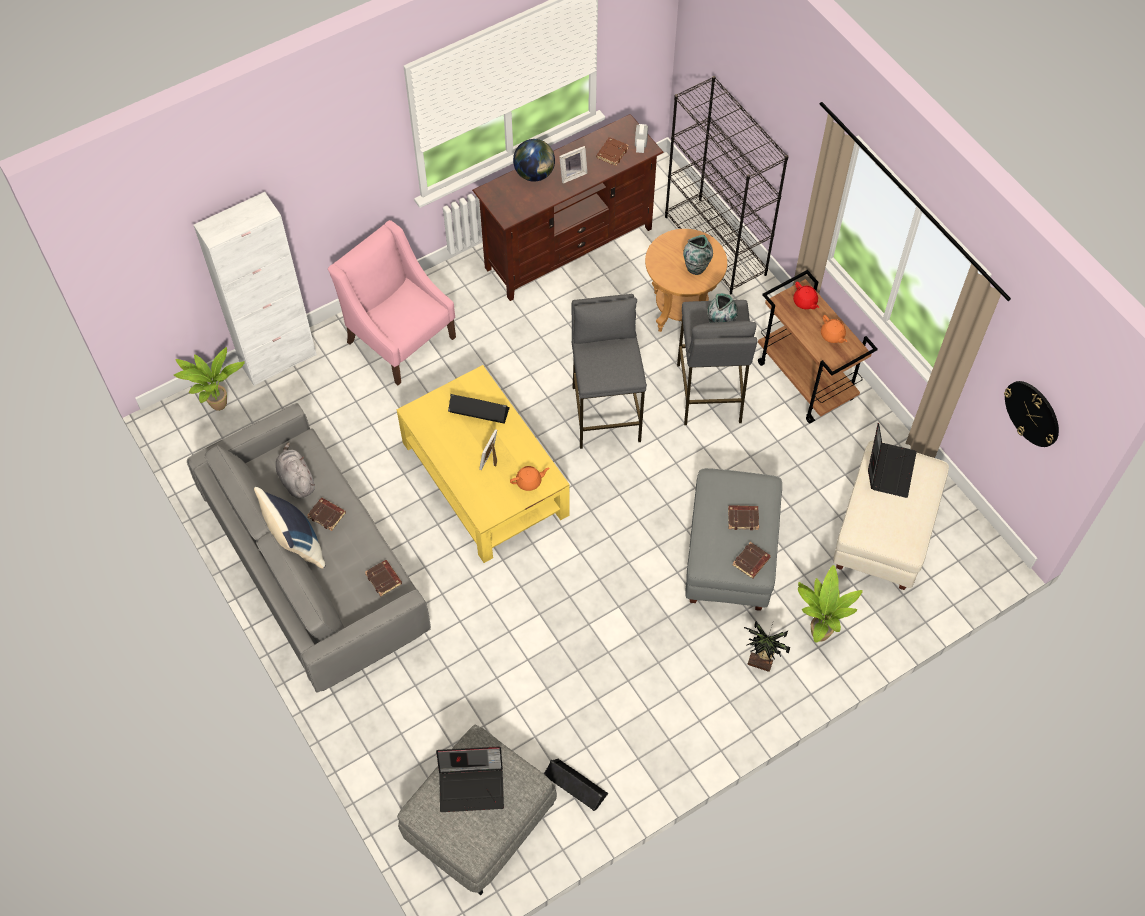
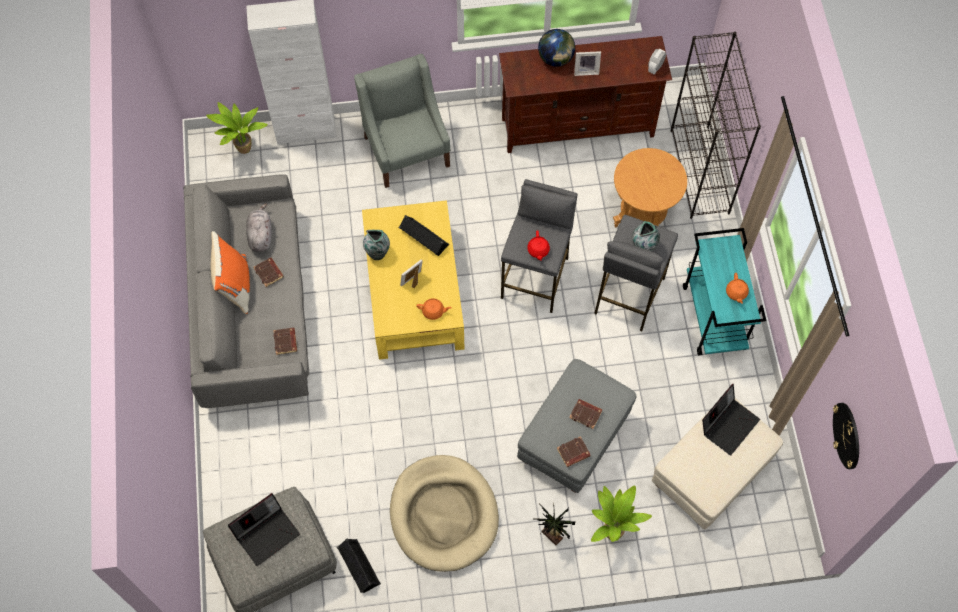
camera: 25 degrees right, 5 degrees up
blue pillow [254,487,325,569] -> orange pillow [211,231,250,314]
pink armchair [328,220,456,385] -> grey armchair [354,54,451,188]
laptop [436,746,504,812] -> laptop turned 60 degrees counterclockwise [228,493,300,566]
brown book [596,137,629,166] -> none
vase [683,235,713,275] -> vase moved to [363,230,390,260]
brown cart [758,270,878,424] -> turquoise cart [683,228,766,356]
red teapot [793,282,819,309] -> red teapot moved to [527,230,550,261]
none -> beige dog bed [390,455,499,572]

